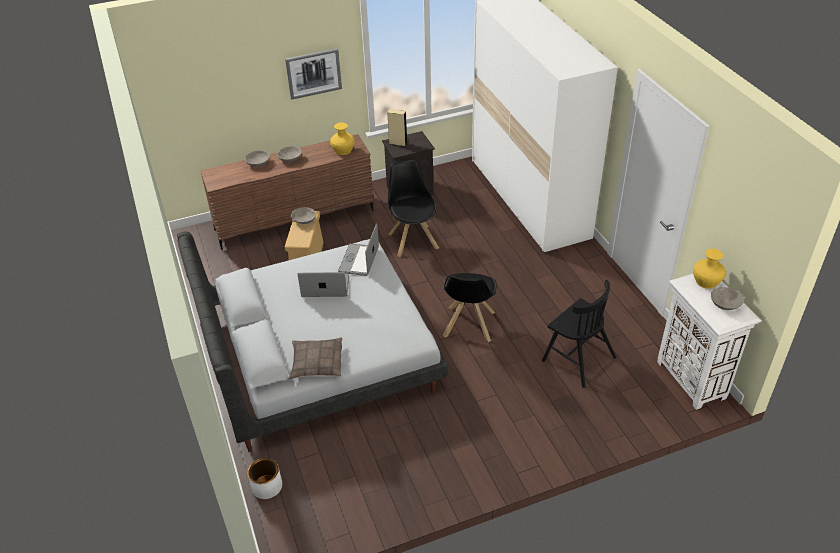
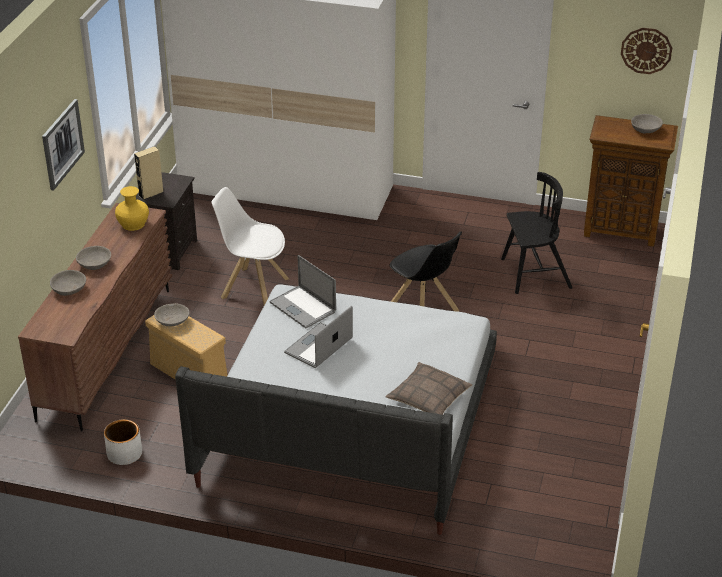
camera: 55 degrees left, 5 degrees down
white planter [248,458,282,499] -> white planter moved to [104,419,142,465]
black chair [388,160,439,257] -> white chair [211,187,289,305]
white cabinet [657,274,761,410] -> brown cabinet [584,115,678,247]
yellow vase [693,249,726,289] -> none
none -> wall clock [621,28,672,74]

